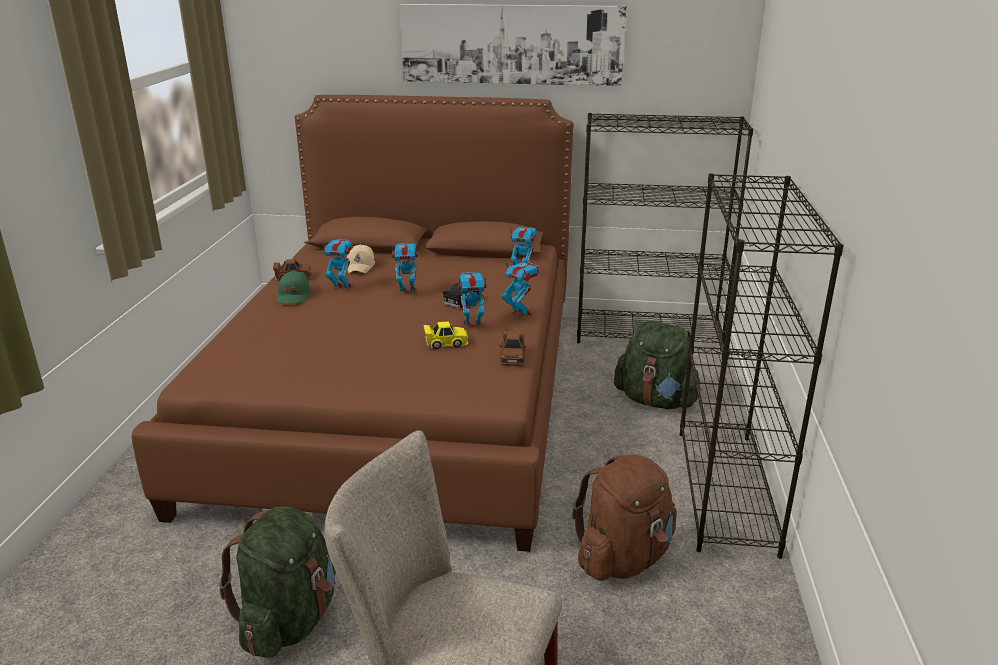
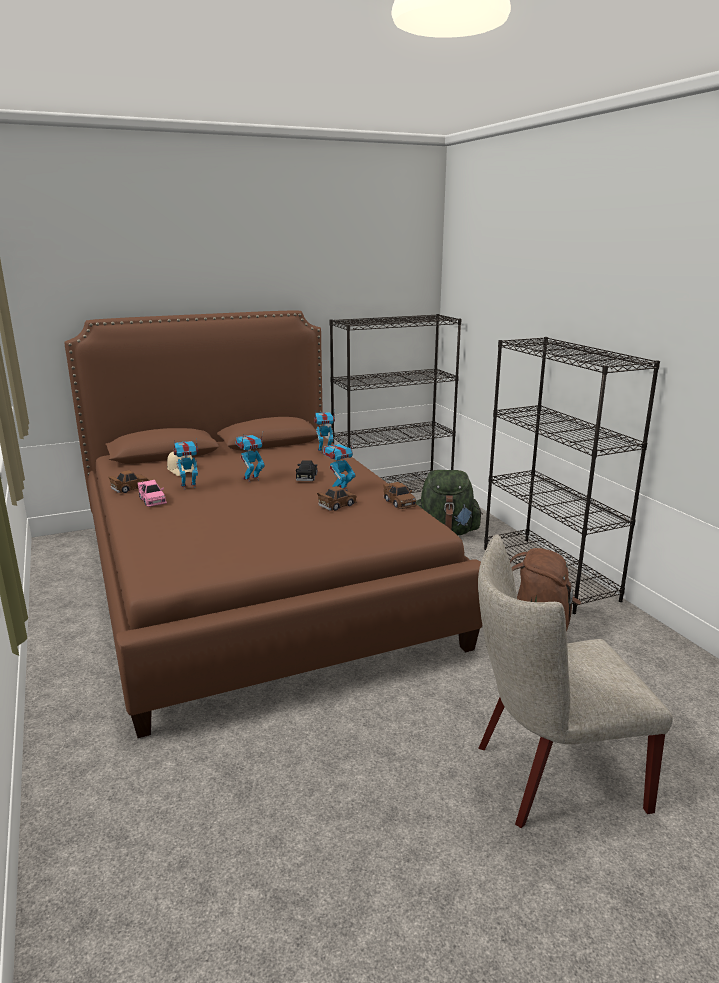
camera: 30 degrees left, 5 degrees down
green backpack [218,507,336,658] -> none
green cap [276,271,310,304] -> pink toy car [138,480,167,507]
picture [400,4,627,86] -> none
yellow toy car [423,321,468,349] -> brown toy car [317,486,357,511]
toy robot [502,257,540,318] -> none

